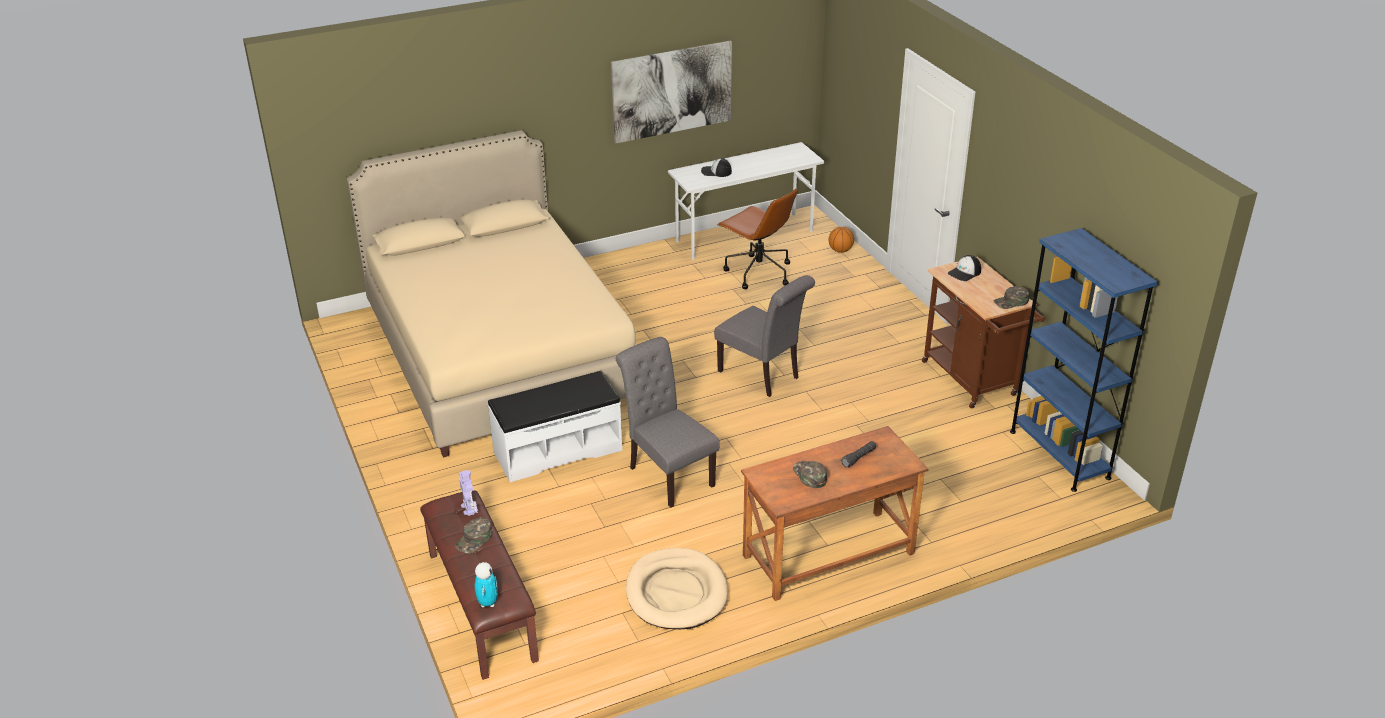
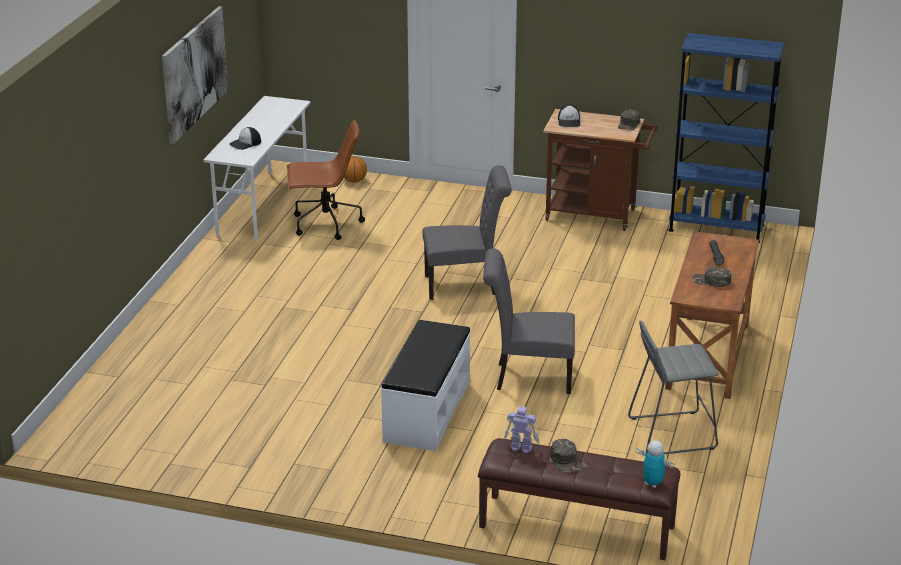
camera: 50 degrees left, 5 degrees down
beige bed [346,130,636,458] -> none
beige dog bed [626,548,728,629] -> grey stool [628,320,719,454]

